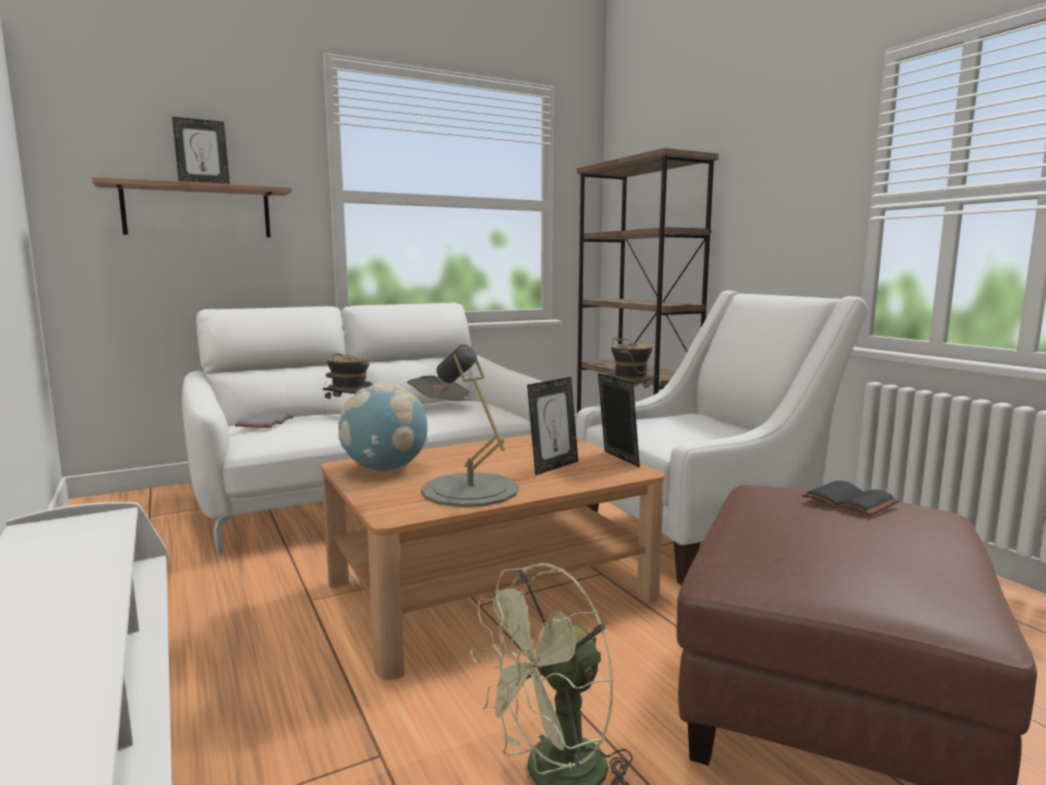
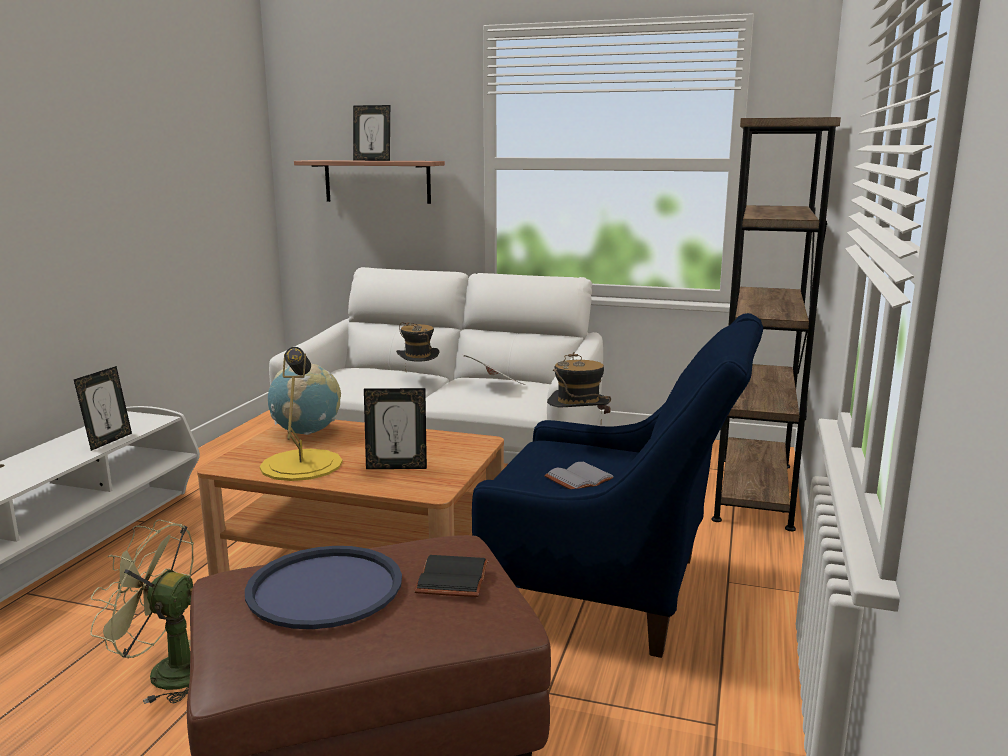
camera: 45 degrees right, 5 degrees up
grey book [235,413,293,428] -> grey book moved to [544,462,614,489]
grey table lamp [421,345,519,507] -> yellow table lamp [260,347,343,481]
white armchair [576,291,869,585] -> blue armchair [472,313,763,658]
picture frame [598,373,640,468] -> picture frame moved to [74,366,132,451]
none -> blue tray [245,546,402,629]

